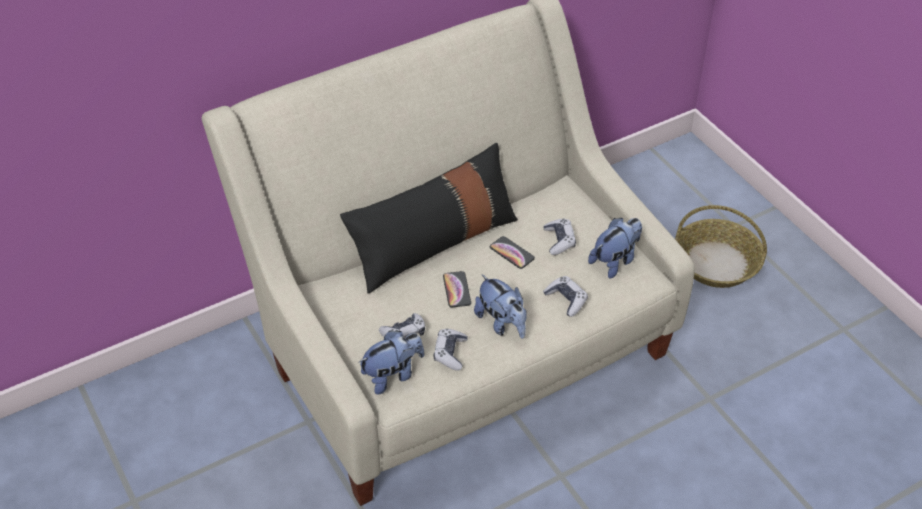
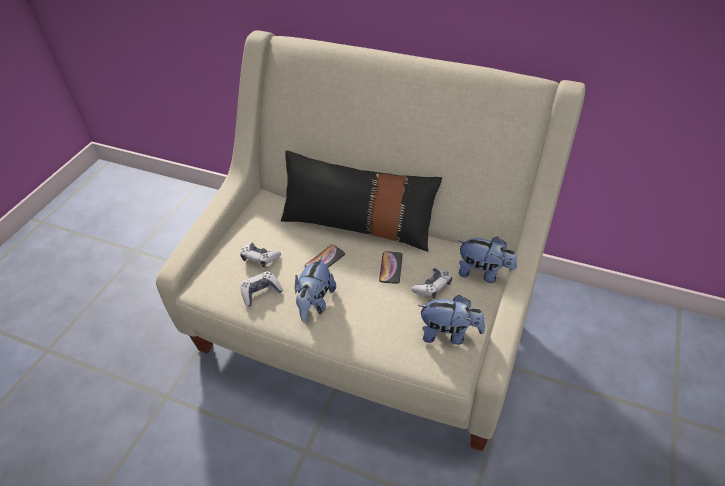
camera: 55 degrees right, 0 degrees up
plush toy [358,331,424,395] -> plush toy moved to [458,236,517,283]
game controller [543,276,588,317] -> none
basket [675,205,767,288] -> none

